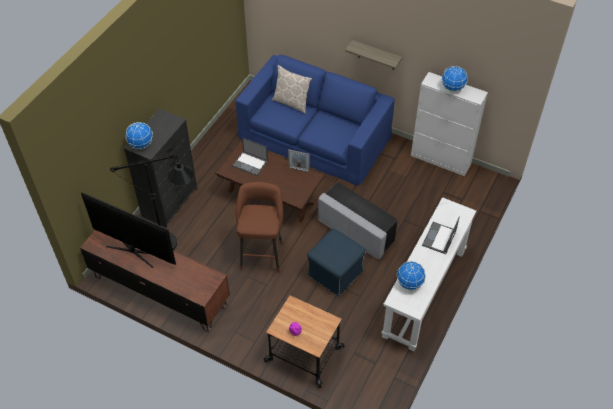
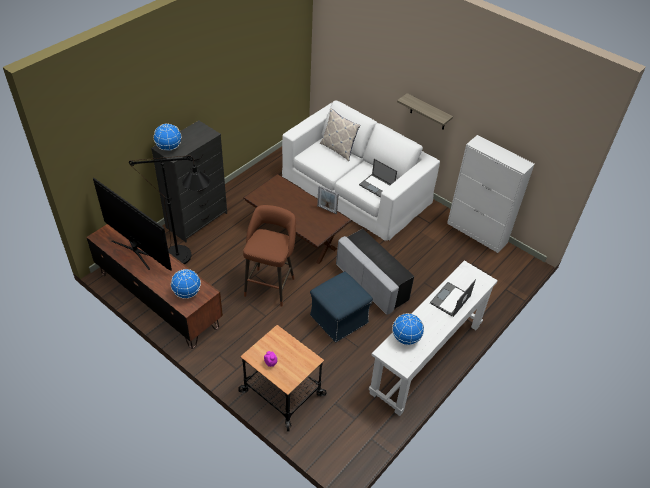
camera: 10 degrees right, 5 degrees down
laptop [232,137,268,176] -> laptop moved to [359,159,397,198]
blue sofa [236,55,395,186] -> white sofa [282,101,440,241]
globe [442,66,468,91] -> globe moved to [171,269,201,299]

